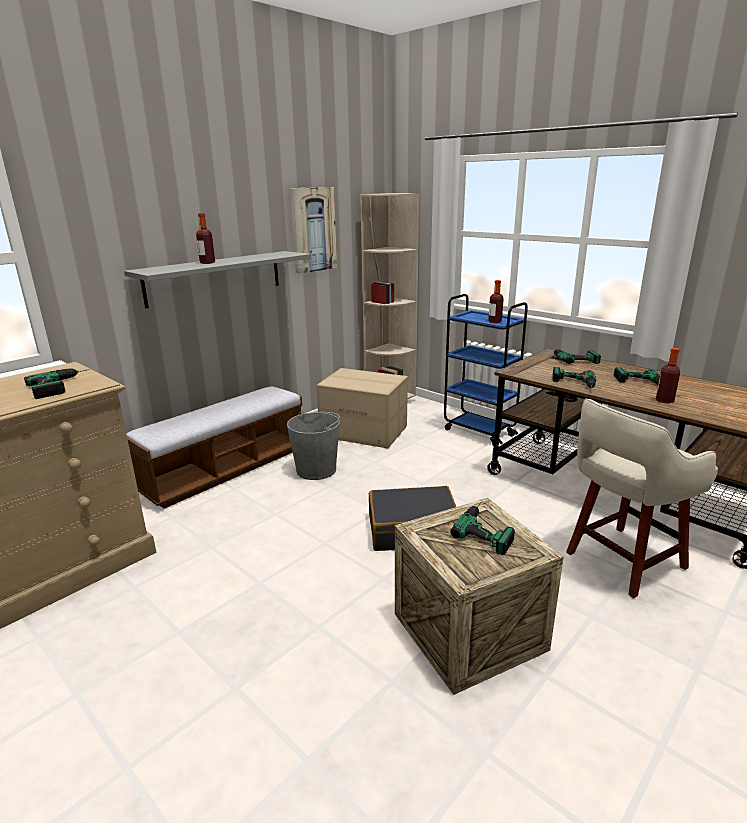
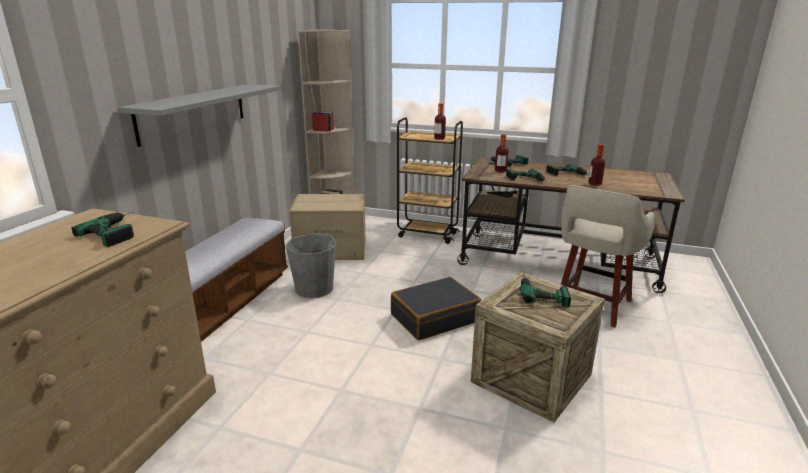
camera: 25 degrees left, 0 degrees up
bottle [196,213,215,264] -> bottle moved to [495,134,509,173]
picture [290,187,337,274] -> none
blue cart [444,294,528,446] -> brown cart [397,117,463,244]

